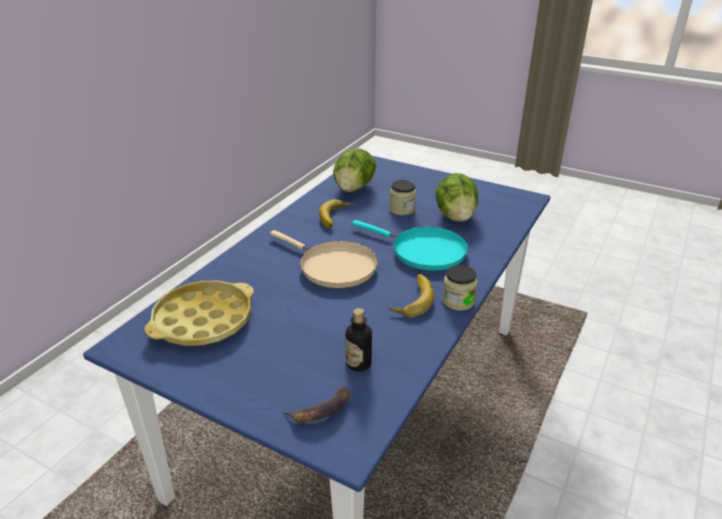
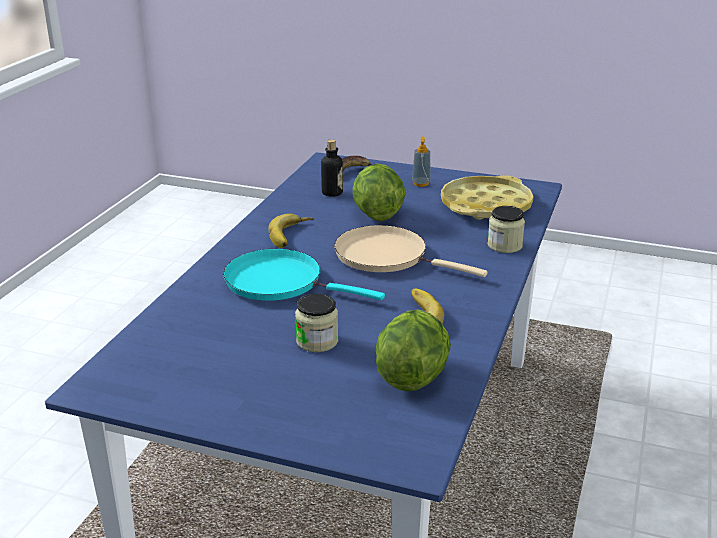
camera: 170 degrees right, 5 degrees down
lettuce [435,173,478,222] -> lettuce moved to [352,164,406,221]
jar [442,265,478,311] -> jar moved to [487,206,525,253]
none -> soap dispenser [412,136,431,187]

